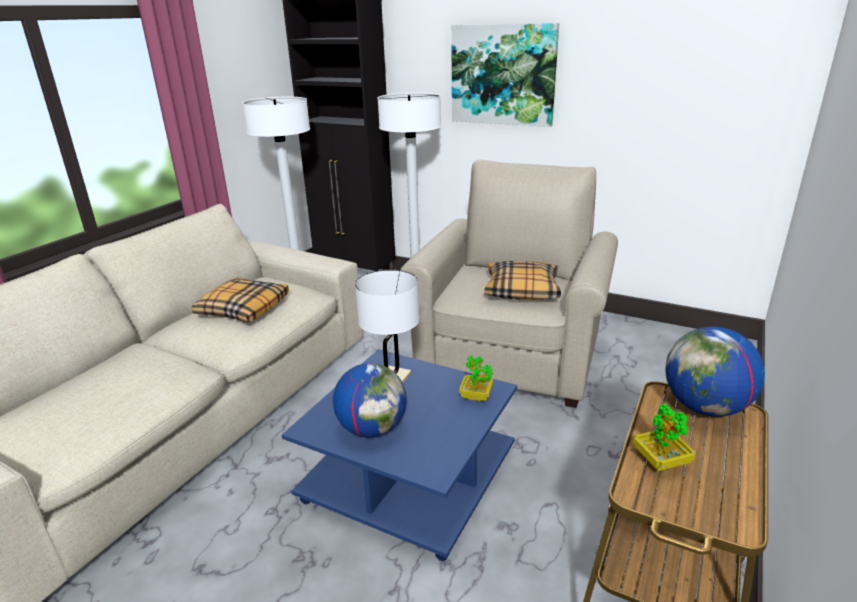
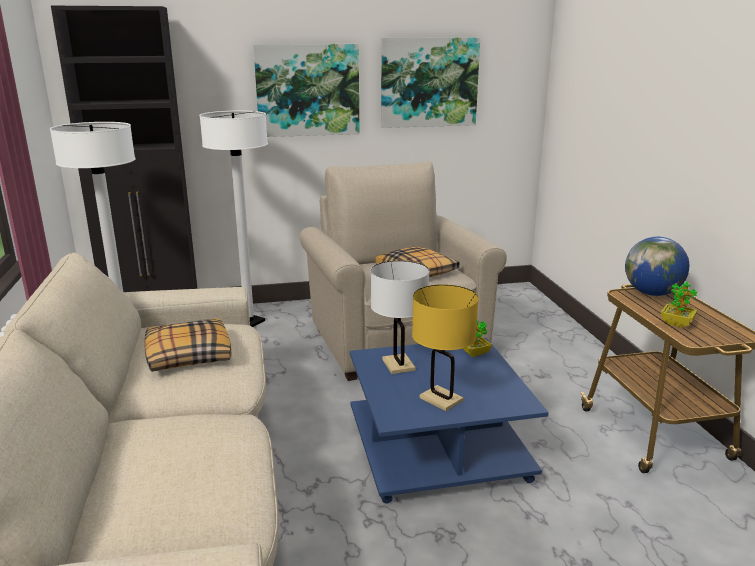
camera: 40 degrees left, 5 degrees down
globe [333,363,407,438] -> yellow table lamp [412,285,479,411]
none -> picture [381,38,480,128]

